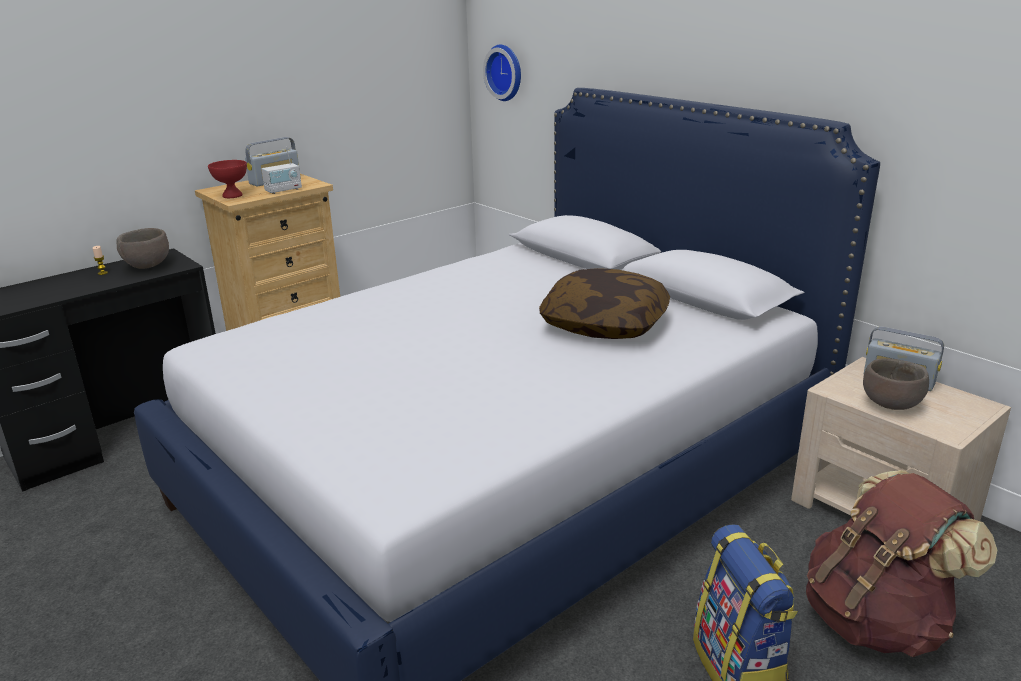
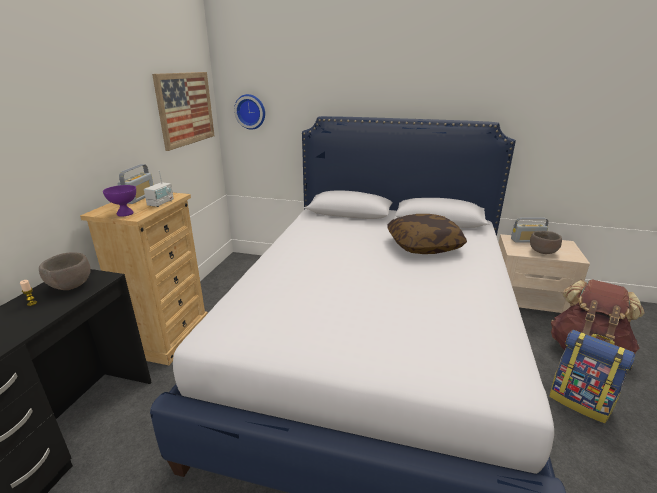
camera: 35 degrees left, 0 degrees up
red bowl [208,160,247,198] -> purple bowl [103,185,136,217]
none -> picture [152,72,214,151]

